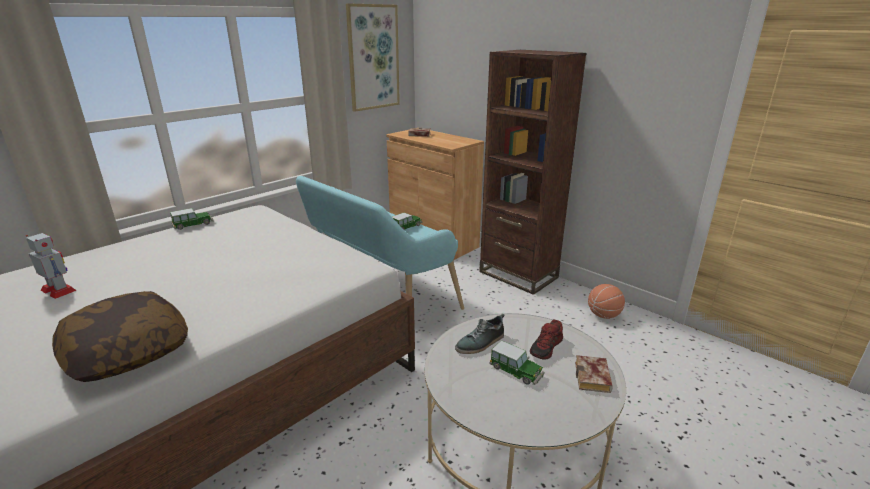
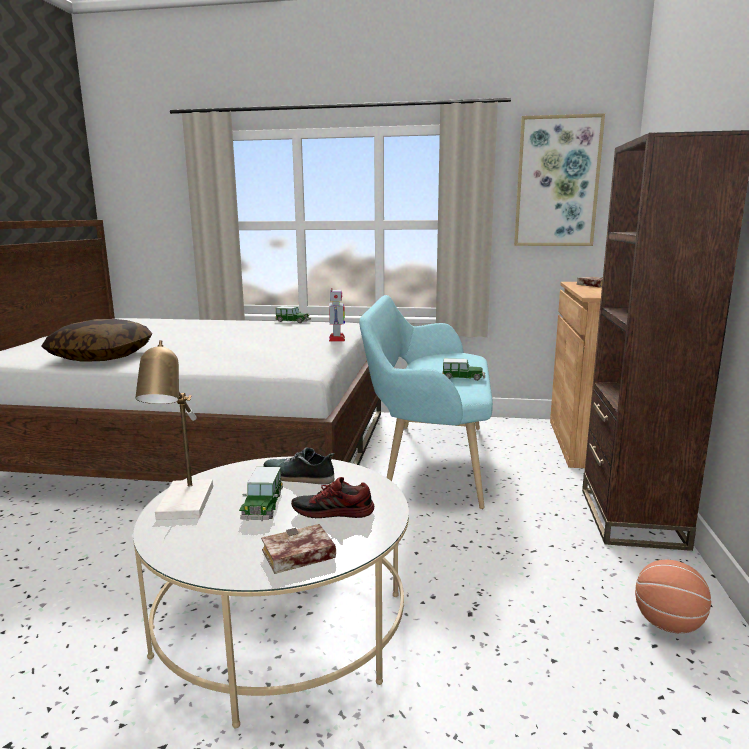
camera: 55 degrees right, 10 degrees down
toy robot [26,233,77,299] -> toy robot moved to [329,288,345,342]
none -> table lamp [136,340,213,520]

